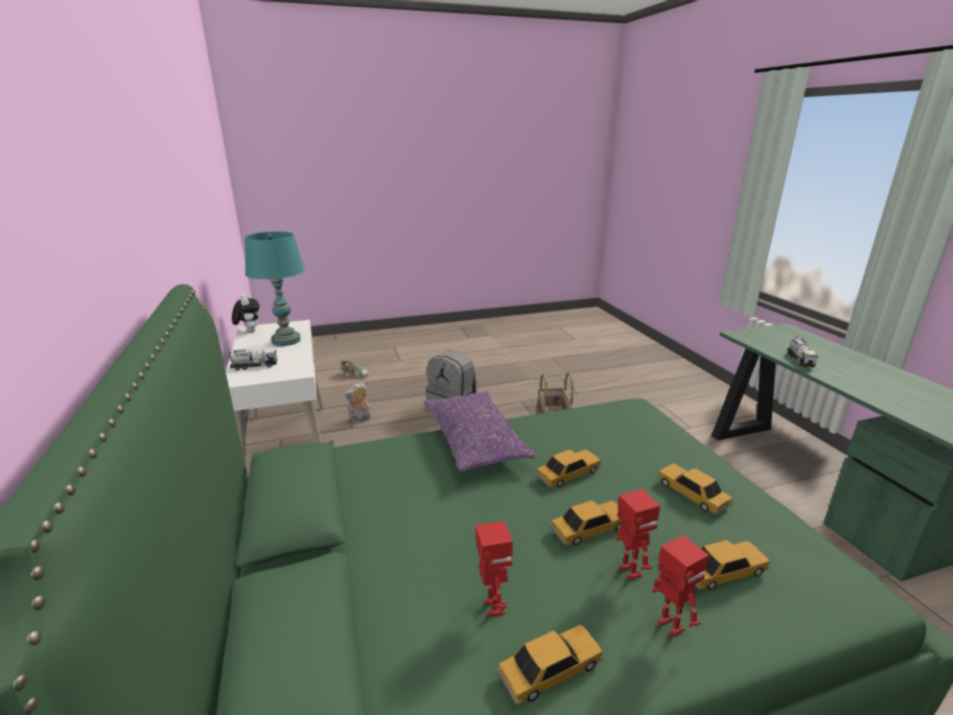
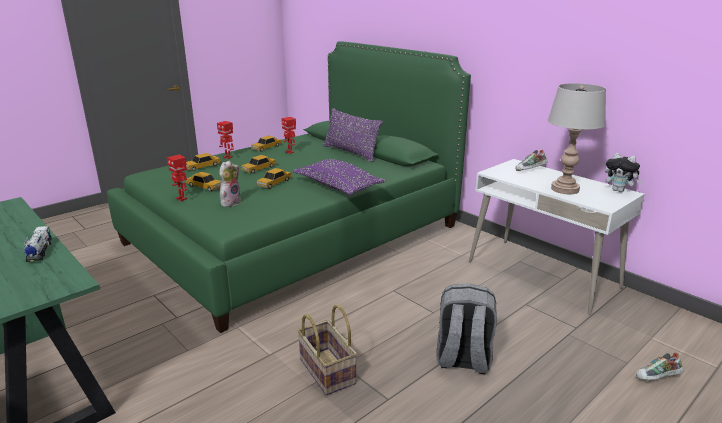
camera: 155 degrees right, 0 degrees up
toy truck [230,349,277,370] -> shoe [516,150,548,171]
turquoise table lamp [245,232,305,346] -> grey table lamp [548,83,606,194]
plush toy [344,382,371,423] -> plush toy moved to [219,160,241,207]
toy robot [616,489,660,580] -> toy robot moved to [167,155,187,201]
none -> purple pillow [323,108,383,162]

